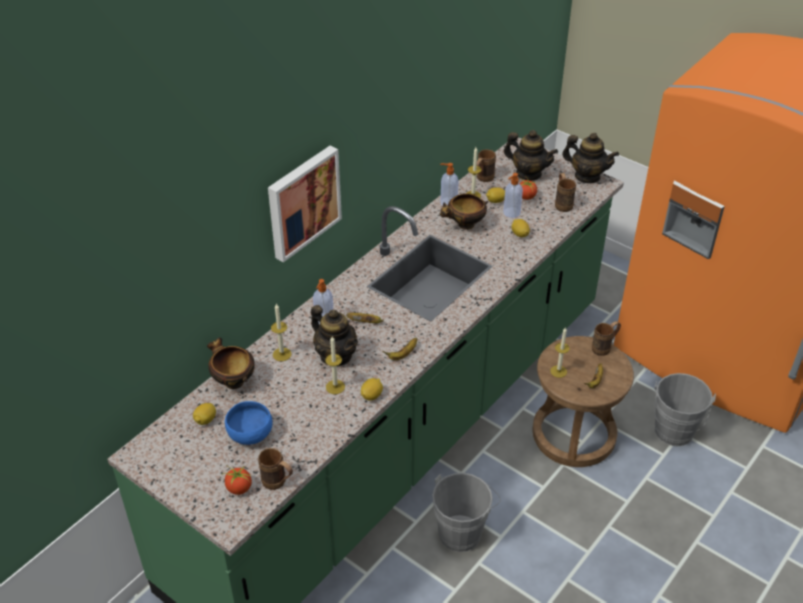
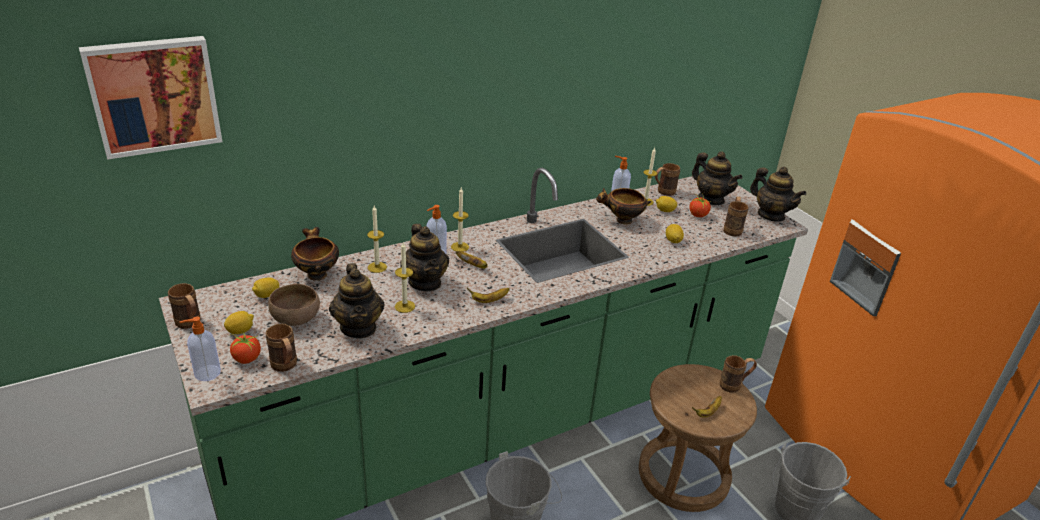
camera: 20 degrees right, 10 degrees down
blue bowl [225,401,273,445] -> brown bowl [268,284,320,326]
picture [268,146,342,263] -> picture moved to [79,36,222,160]
lemon [361,378,383,401] -> lemon moved to [224,311,254,334]
soap dispenser [503,173,523,218] -> soap dispenser moved to [180,316,221,381]
candle [550,328,570,378] -> candle moved to [451,188,469,252]
none -> brown mug [168,283,201,329]
none -> teapot [329,263,385,338]

